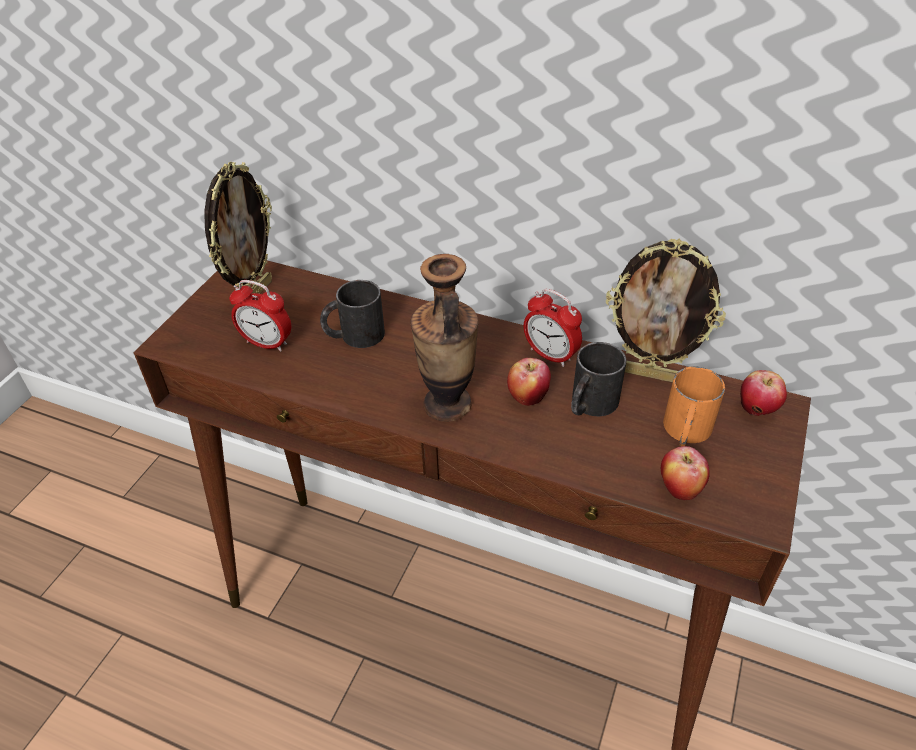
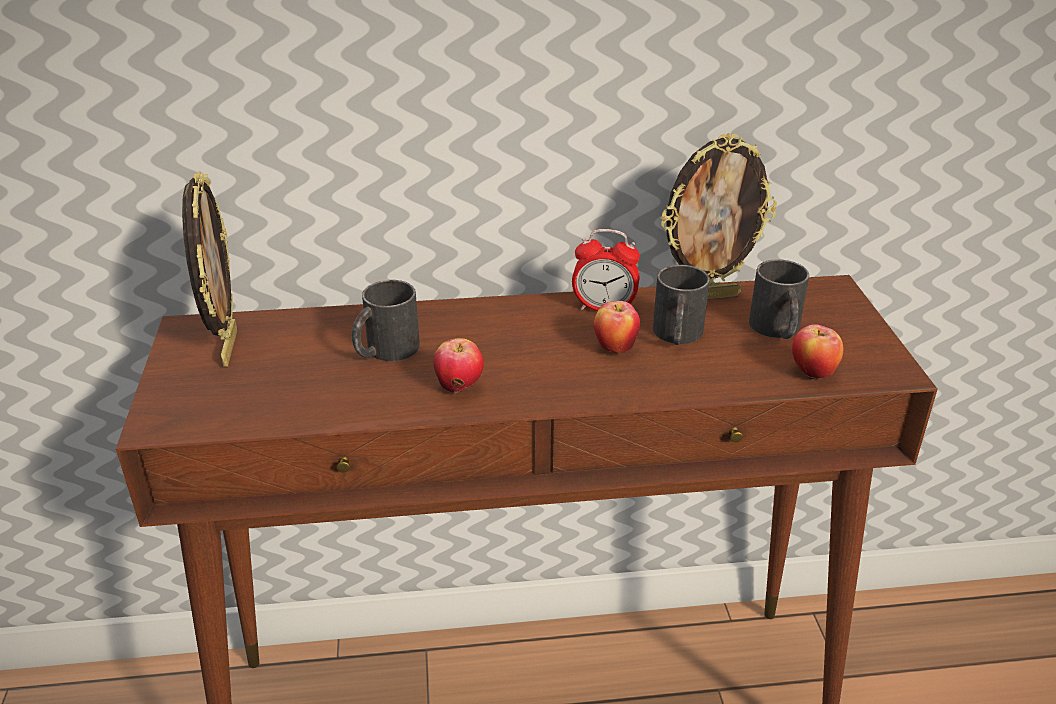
camera: 30 degrees left, 10 degrees down
alarm clock [229,280,291,352] -> none
vase [411,254,479,422] -> none
orange mug [663,366,725,446] -> black mug [749,259,809,339]
apple [740,370,787,416] -> apple moved to [433,338,484,393]

